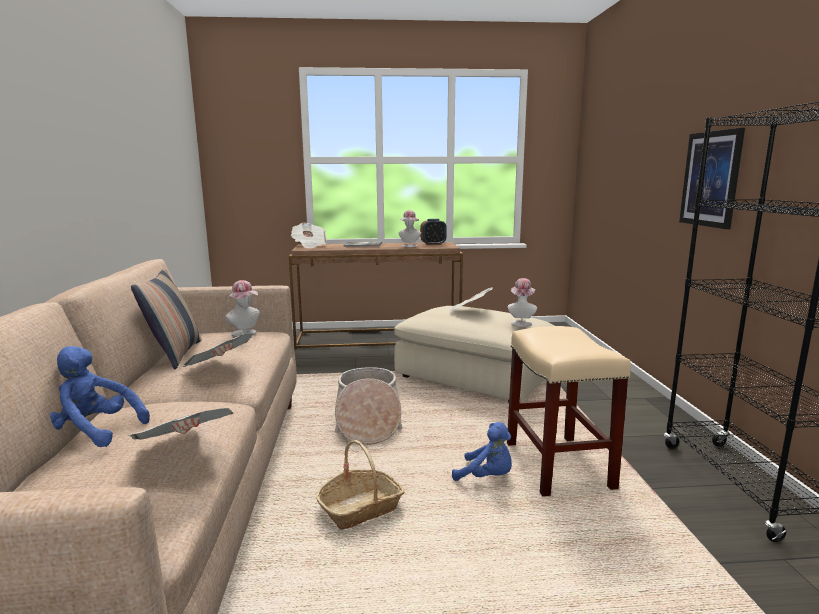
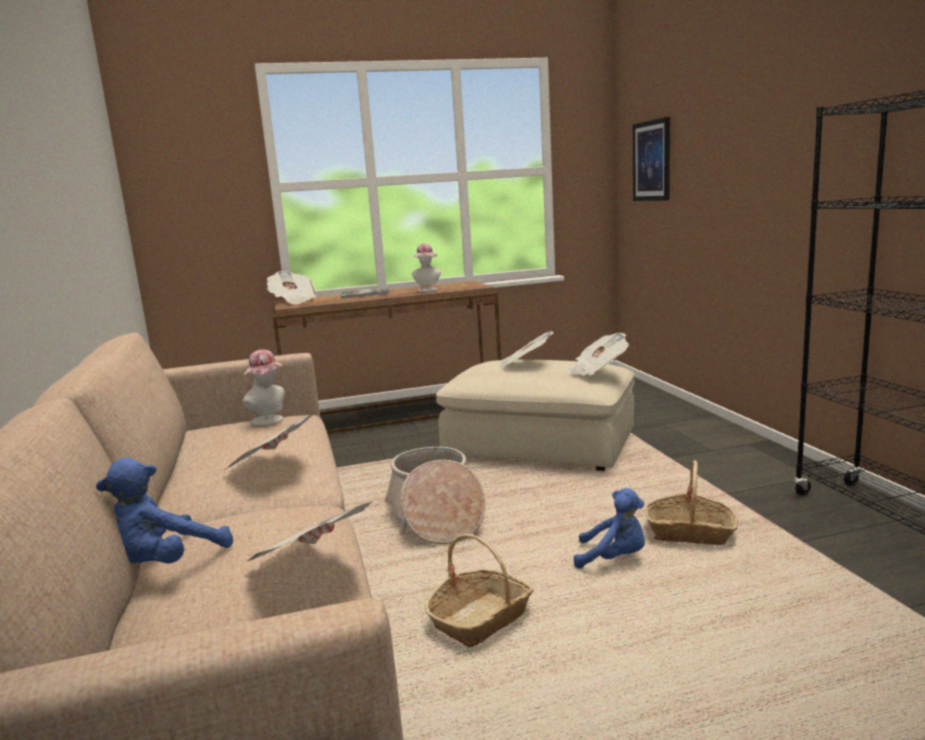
camera: 10 degrees left, 0 degrees up
blue plush toy [50,346,150,447] -> blue plush toy turned 60 degrees counterclockwise [96,457,233,564]
pillow [131,268,202,369] -> none
alarm clock [420,219,447,245] -> none
hat [507,278,537,327] -> newspaper [566,333,629,375]
beige stool [507,326,631,497] -> basket [645,460,738,545]
picture [679,128,745,229] -> picture moved to [633,117,670,201]

